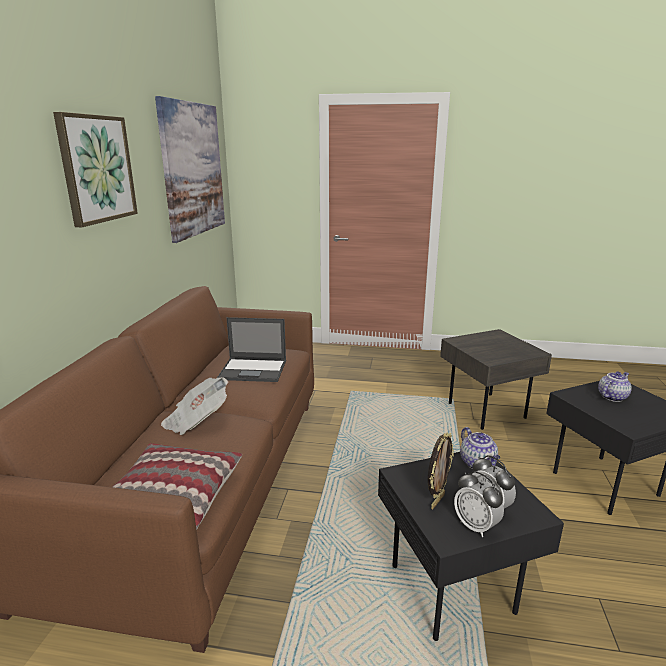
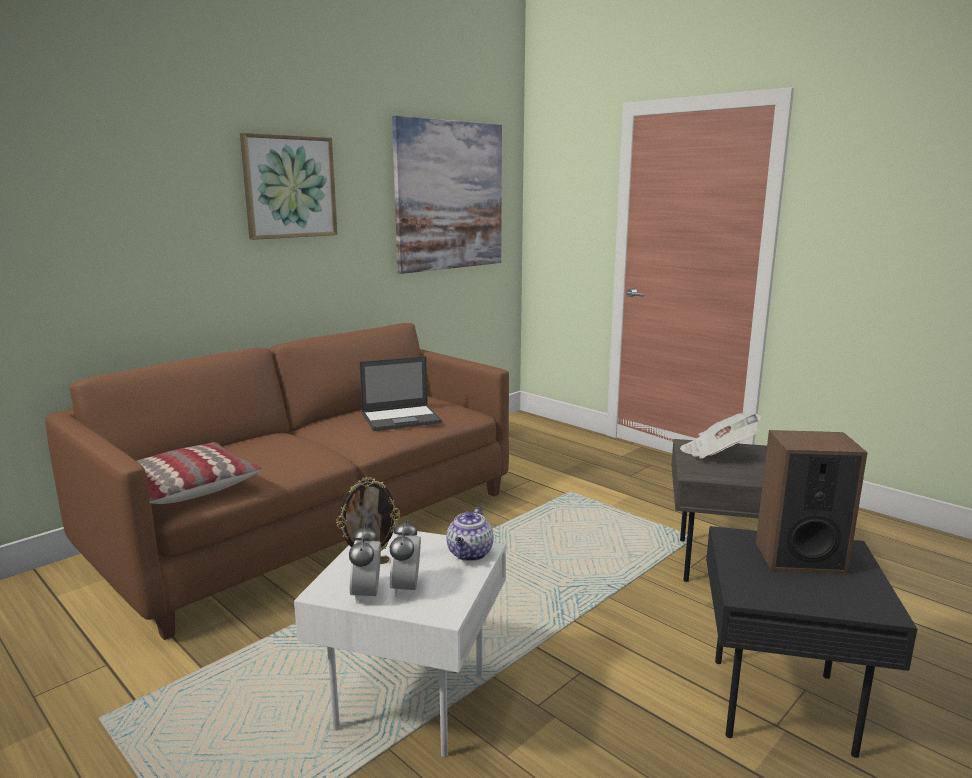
camera: 35 degrees right, 5 degrees down
newspaper [161,377,228,435] -> newspaper moved to [680,413,762,459]
laptop [217,317,286,382] -> laptop turned 60 degrees counterclockwise [359,356,442,431]
black side table [378,452,564,641] -> white side table [294,531,506,757]
teapot [598,372,632,402] -> speaker [756,430,867,574]

